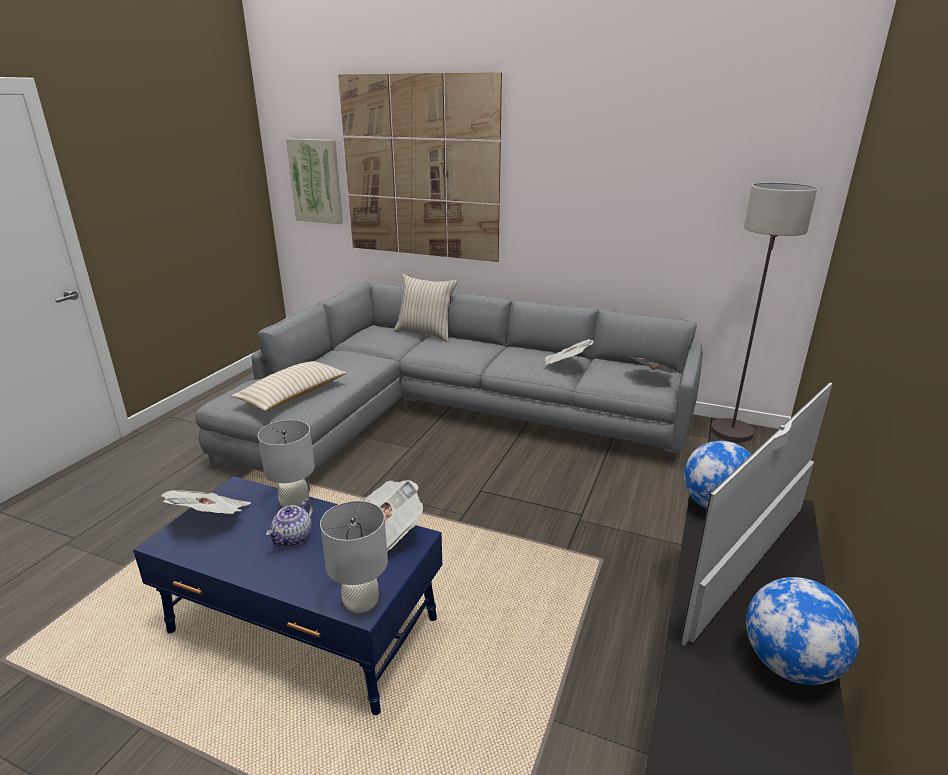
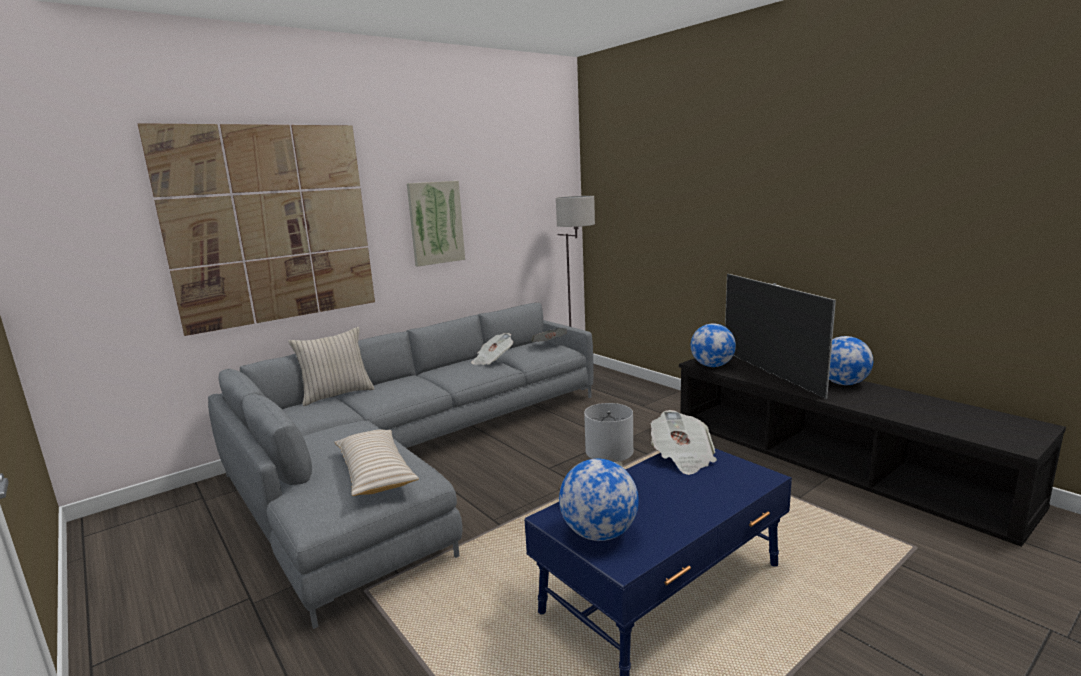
camera: 60 degrees left, 10 degrees down
newspaper [161,490,251,514] -> globe [559,459,639,541]
teapot [266,499,313,546] -> none
picture [286,139,343,224] -> picture moved to [407,181,465,267]
grey table lamp [320,501,388,613] -> none

